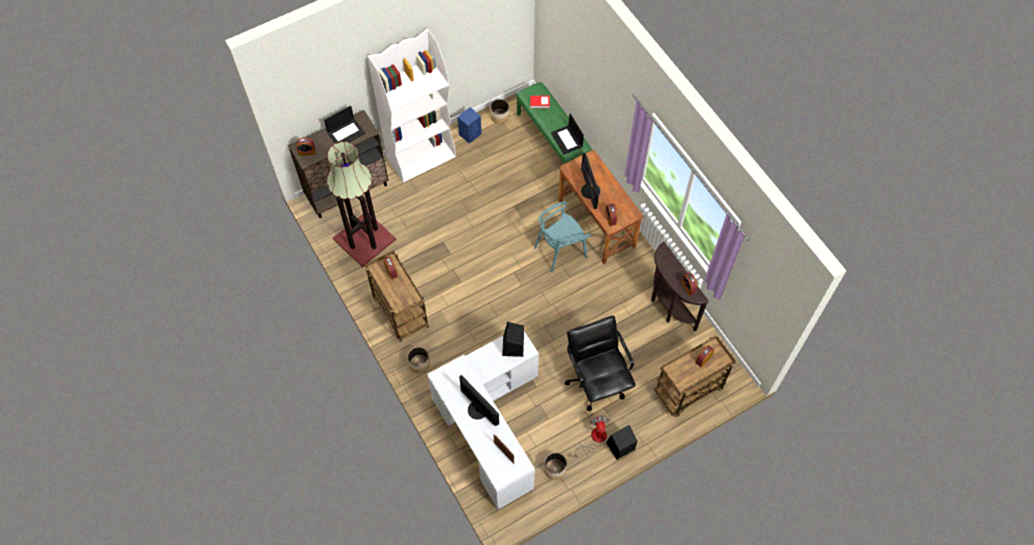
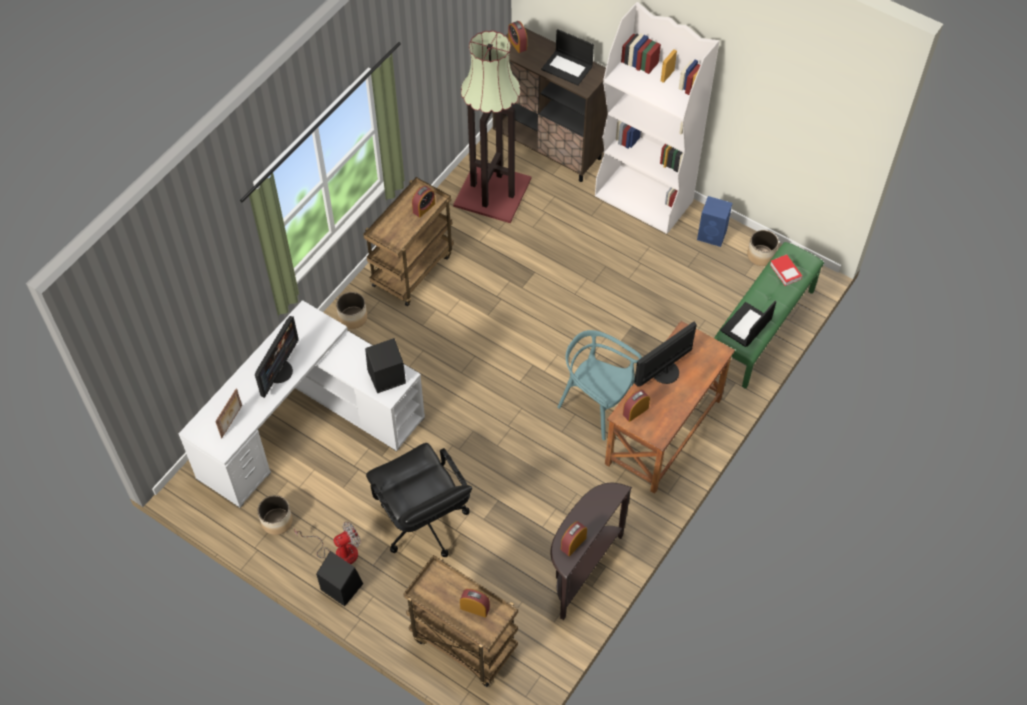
camera: 65 degrees right, 5 degrees down
black office chair [565,316,636,411] -> black office chair turned 105 degrees clockwise [366,443,472,557]

